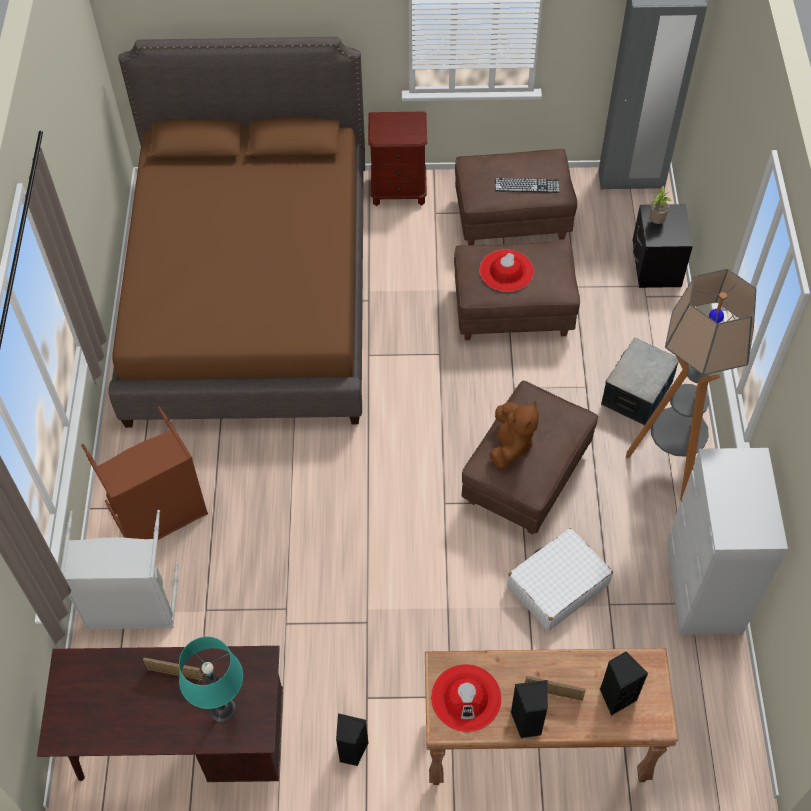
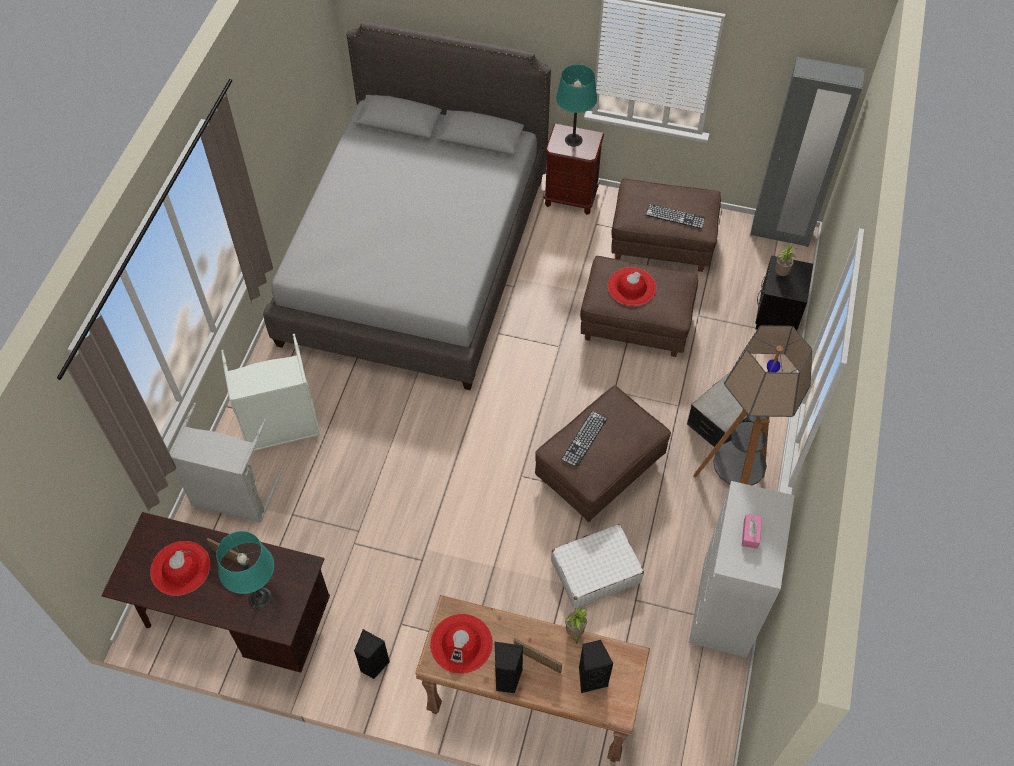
camera: 15 degrees right, 0 degrees up
brown laundry basket [81,406,208,540] -> white laundry basket [221,334,320,451]
brown bed [108,37,365,428] -> grey bed [263,21,551,390]
brown plush toy [490,401,539,468] -> keyboard [561,411,608,467]
none -> red hat [150,541,210,596]
none -> turquoise table lamp [556,64,597,147]
none -> potted plant [565,607,587,644]
none -> pink tissue box [742,514,762,549]

